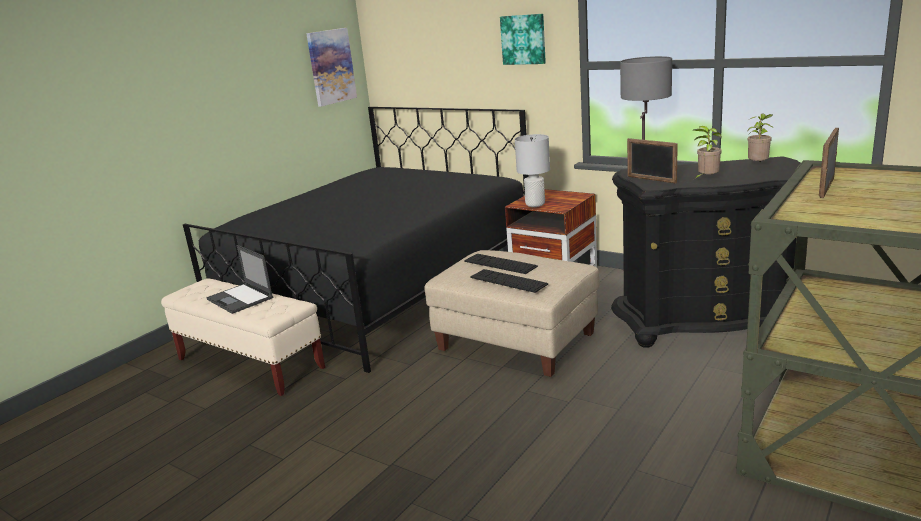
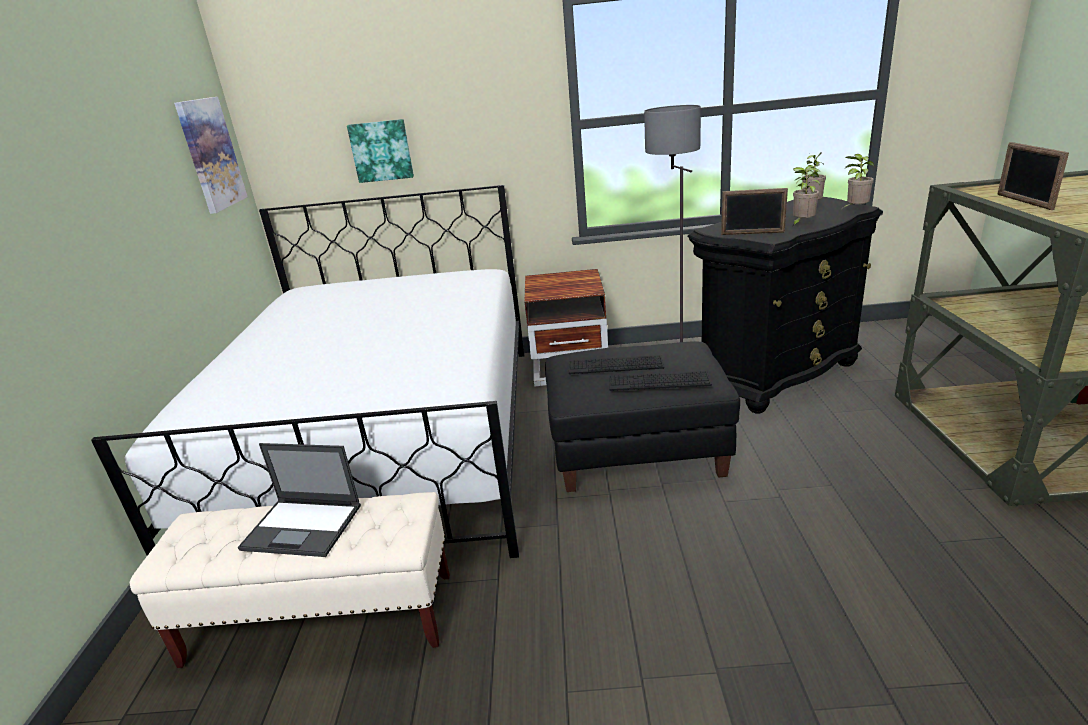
camera: 35 degrees left, 5 degrees up
black bed [183,107,529,373] -> white bed [91,185,524,558]
beige ottoman [424,250,600,377] -> black ottoman [545,342,740,492]
picture [500,14,546,65] -> picture moved to [347,119,414,183]
grey table lamp [515,134,550,207] -> none
none -> potted plant [843,154,874,208]

